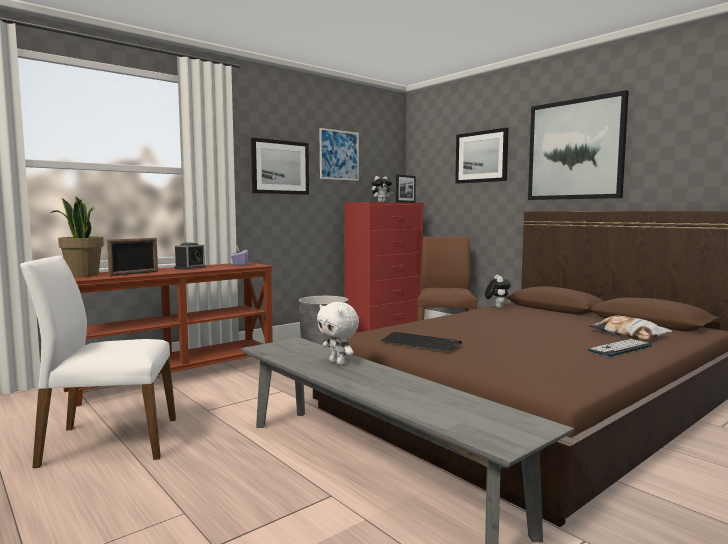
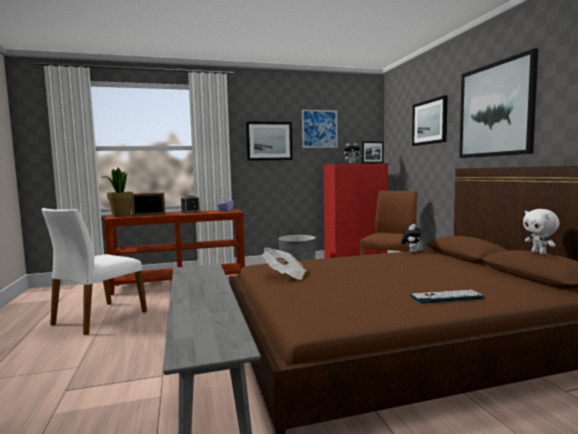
camera: 25 degrees right, 0 degrees up
white chair [20,256,176,468] -> white chair turned 75 degrees counterclockwise [42,208,147,335]
white plush toy [317,302,359,365] -> white plush toy moved to [523,209,560,254]
keyboard [381,332,462,351] -> newspaper [262,248,307,280]
pillow [589,316,672,340] -> none

